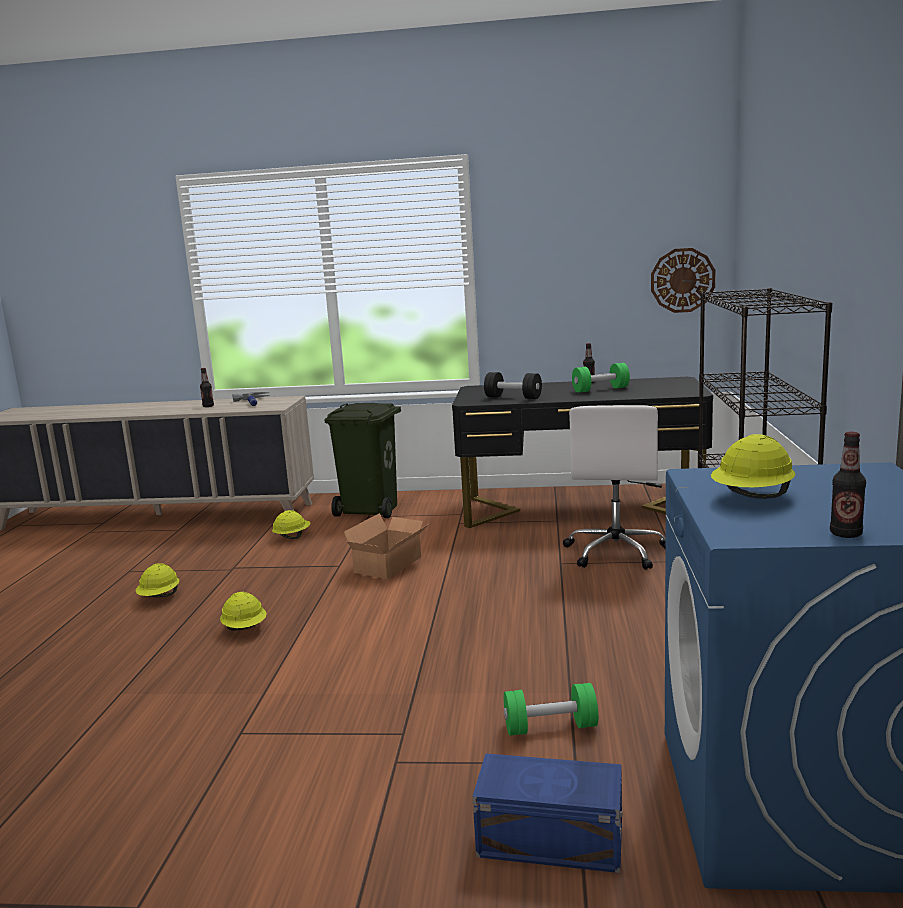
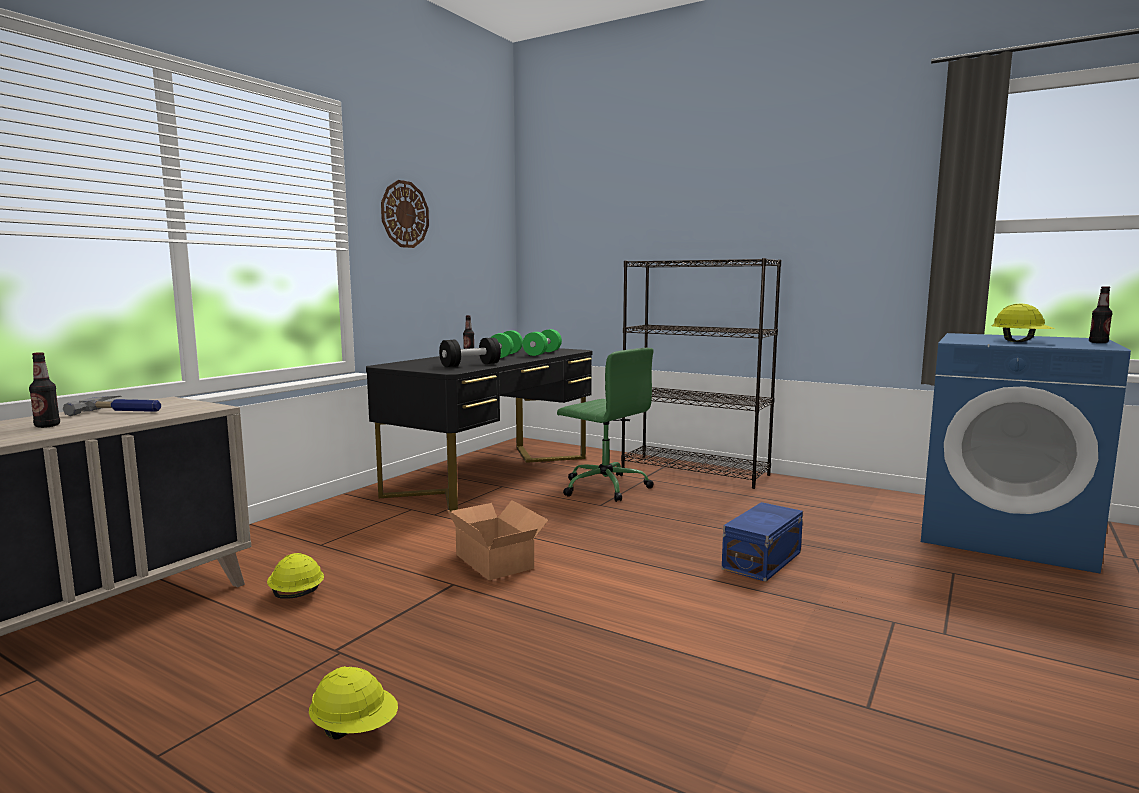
camera: 65 degrees left, 5 degrees down
yellow hard hat [220,592,267,630] -> none
green trash can [324,403,401,518] -> none
blue storage box [472,753,623,873] -> blue storage box moved to [722,502,803,582]
green dumbbell [504,683,598,736] -> green dumbbell moved to [523,329,562,356]
white office chair [563,405,666,570] -> green office chair [557,348,654,502]
wall clock [651,248,716,313] -> wall clock moved to [381,180,429,248]

